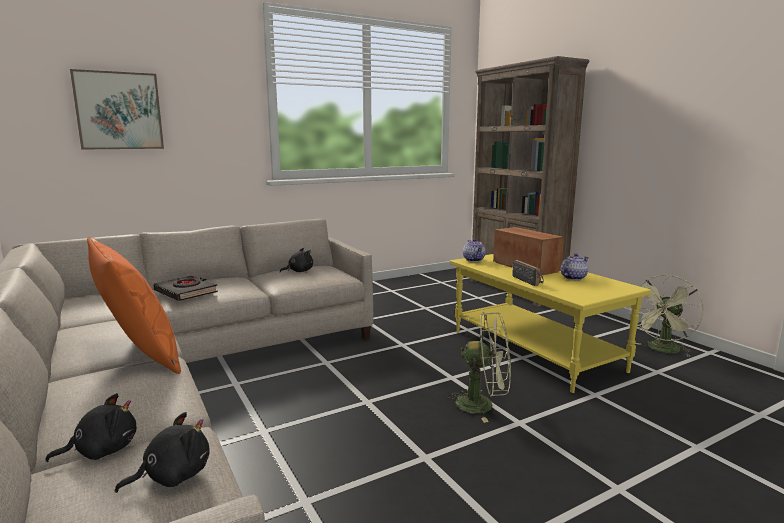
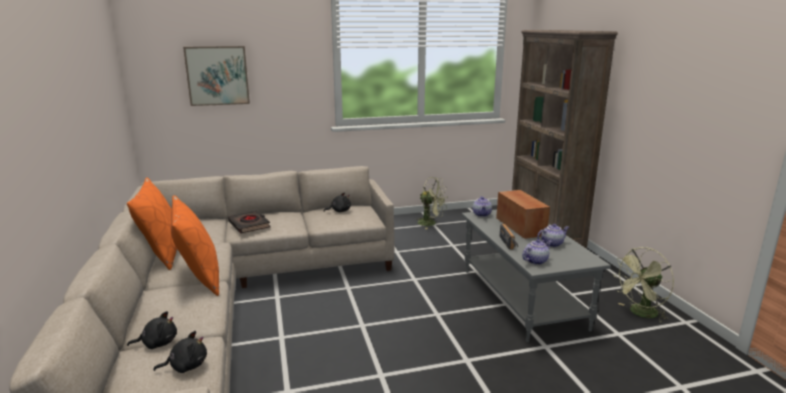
camera: 15 degrees right, 5 degrees up
green fan [446,312,511,423] -> green fan moved to [416,177,448,229]
yellow coffee table [450,254,652,393] -> grey coffee table [462,210,611,342]
none -> orange pillow [127,177,177,270]
none -> teapot [522,239,552,265]

